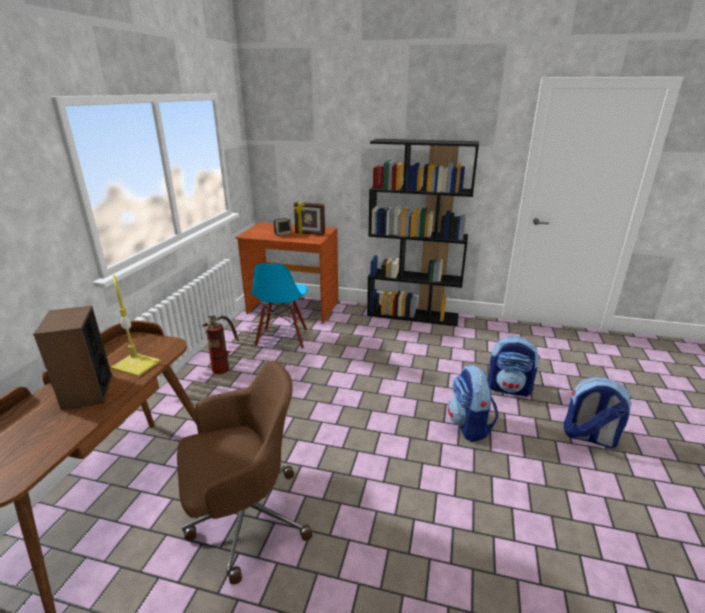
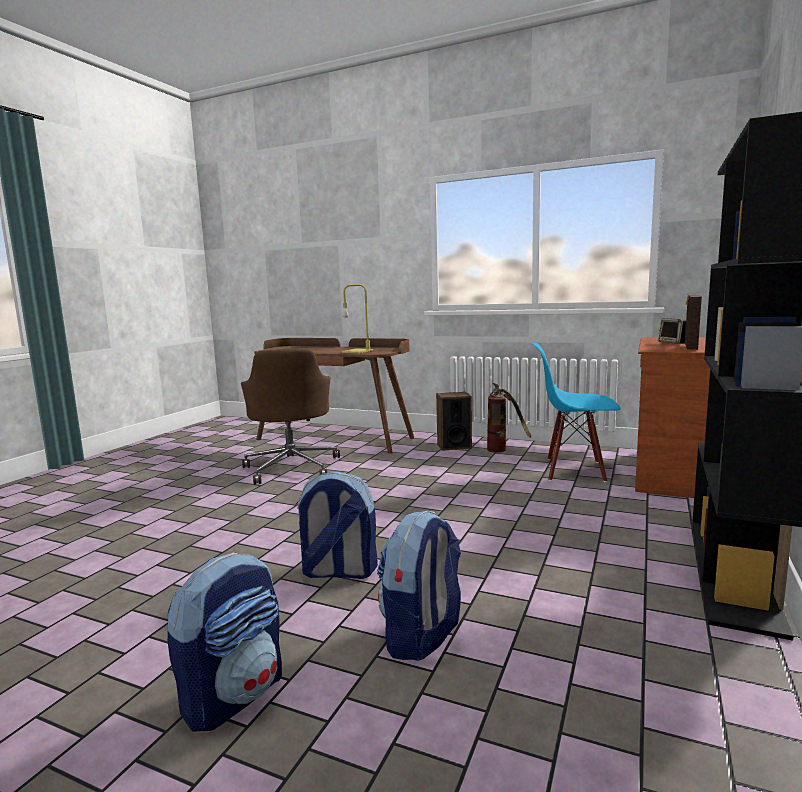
camera: 100 degrees right, 15 degrees down
speaker [33,306,112,411] -> speaker moved to [436,392,472,451]

